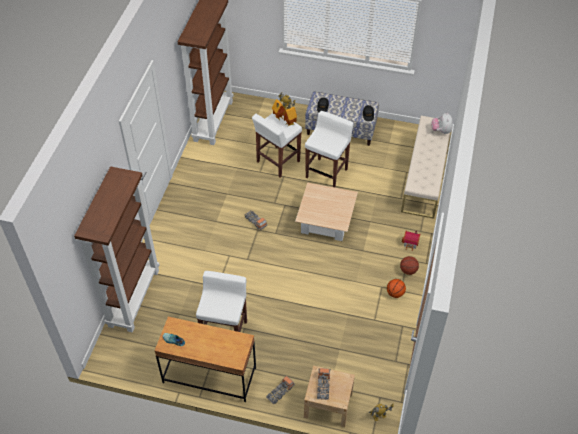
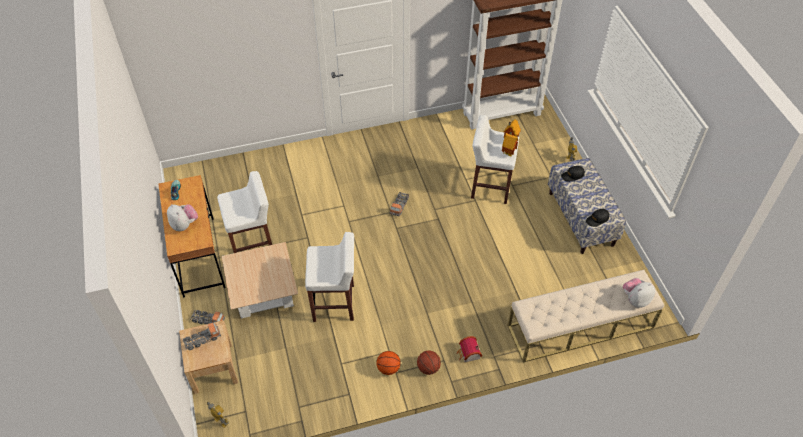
camera: 60 degrees right, 0 degrees up
brown bookcase [74,167,160,333] -> none
beige coffee table [295,182,358,241] -> beige coffee table moved to [222,242,298,319]
white stool [305,111,354,188] -> white stool moved to [305,232,354,322]
none -> plush toy [167,204,198,231]

